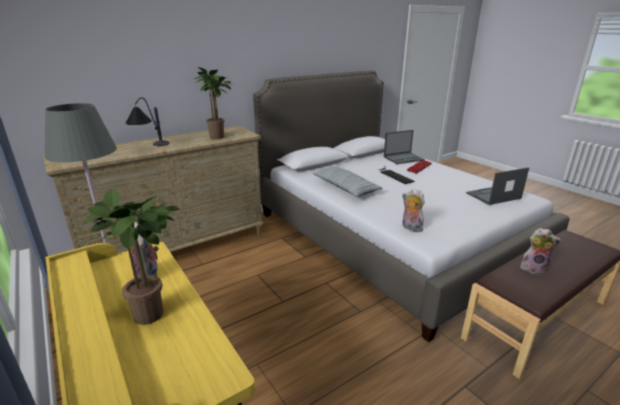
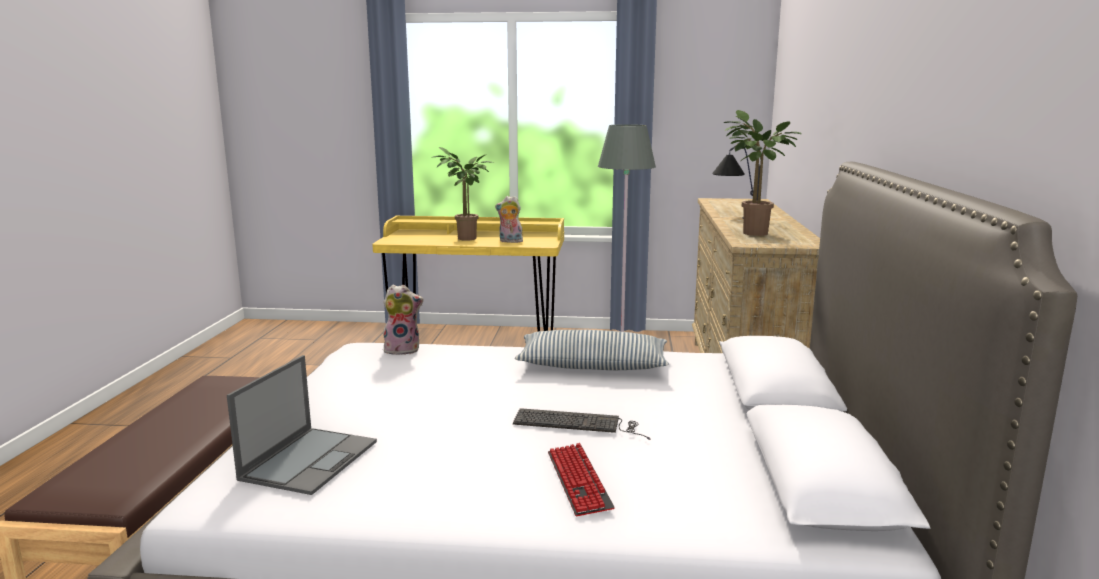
camera: 130 degrees right, 10 degrees down
laptop [384,130,425,164] -> none
plush toy [520,228,561,275] -> none

